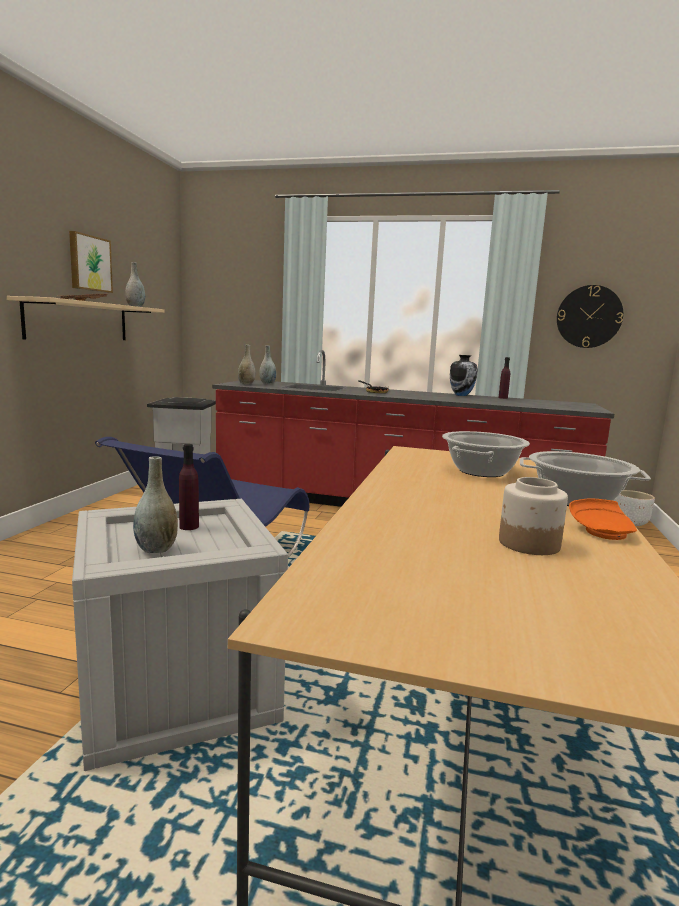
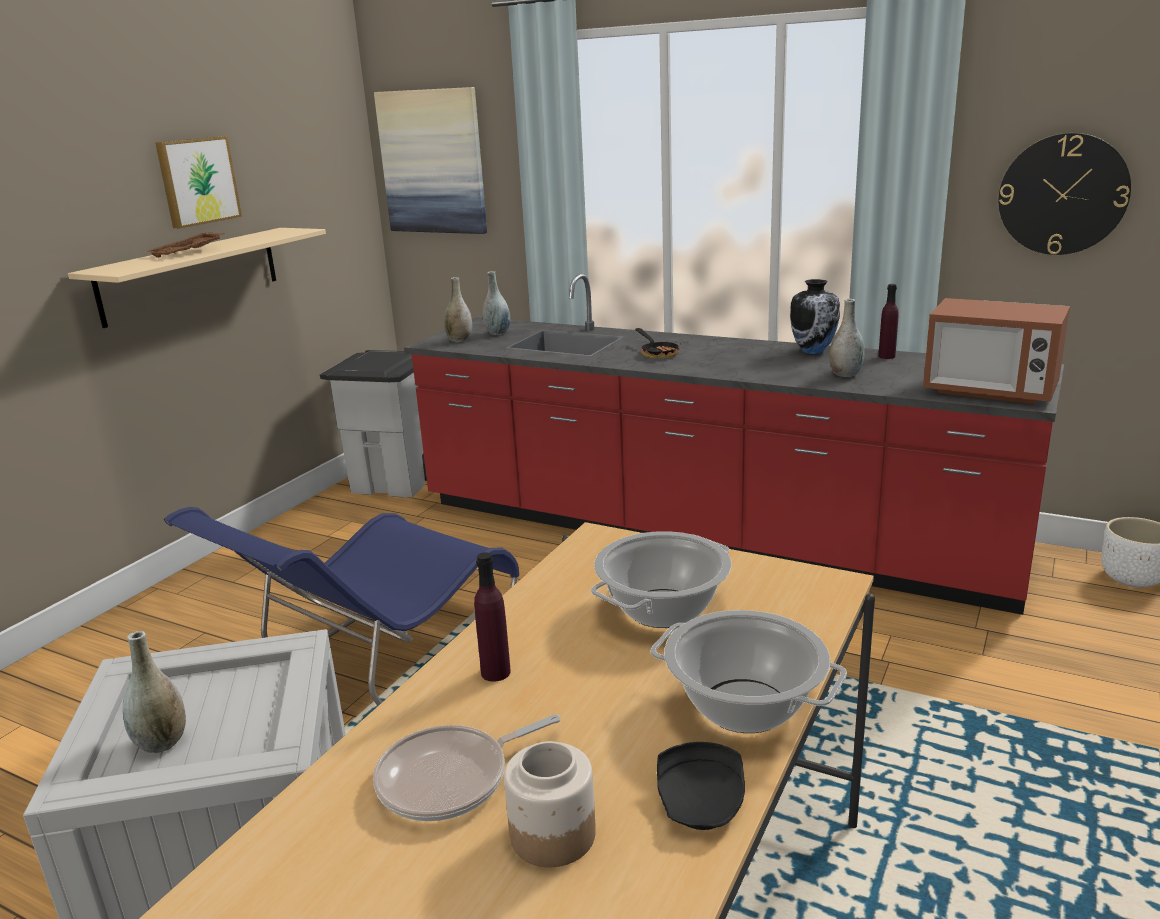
camera: 15 degrees right, 10 degrees up
grey vase [125,262,145,307] -> grey vase moved to [829,299,865,377]
purple bottle [179,444,199,530] -> purple bottle moved to [474,552,511,682]
orange plate [569,499,637,540] -> black plate [657,742,745,830]
none -> frying pan [373,714,561,821]
none -> picture [374,87,487,234]
none -> microwave [923,298,1070,404]

